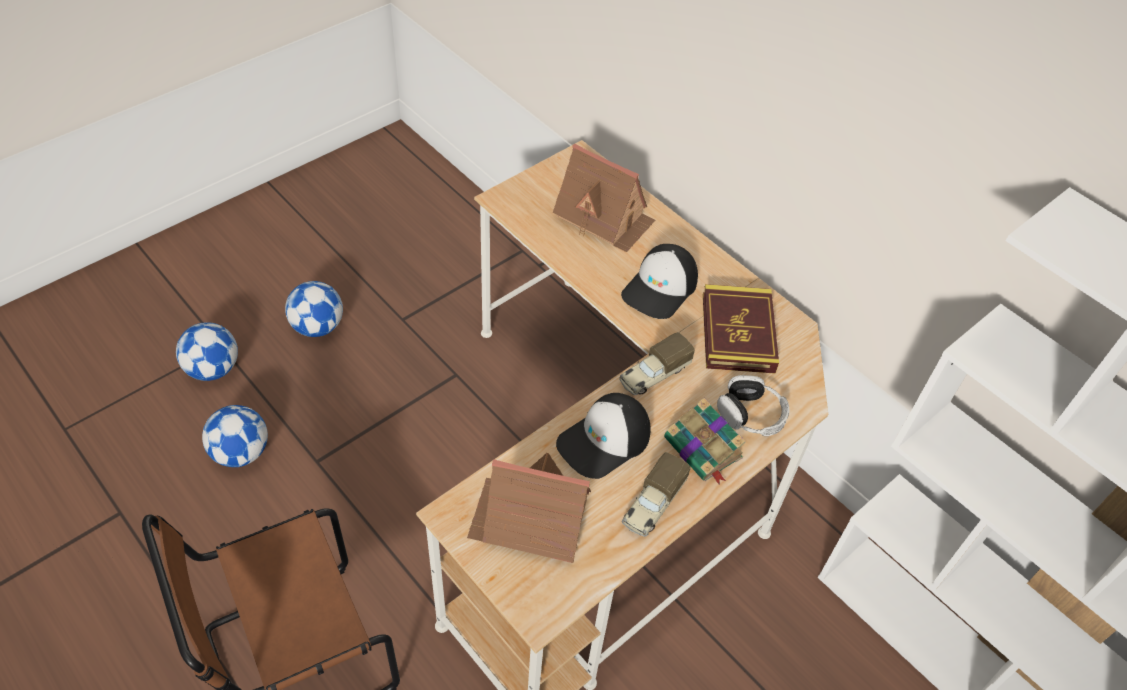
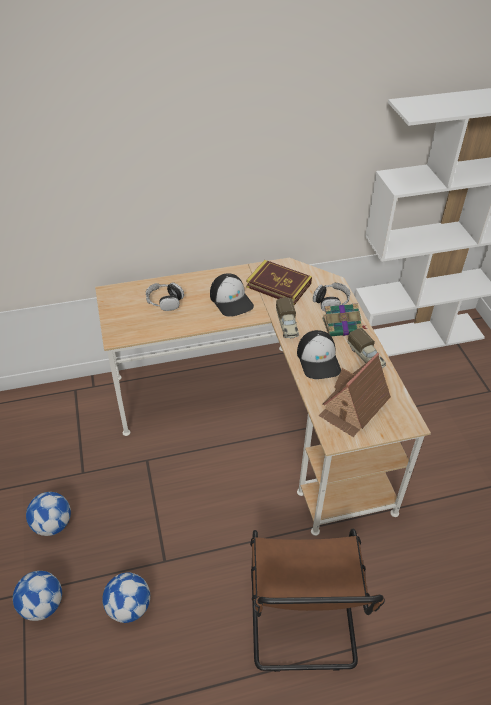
camera: 60 degrees left, 5 degrees down
toy house [553,144,655,252] -> headphones [146,282,184,311]

